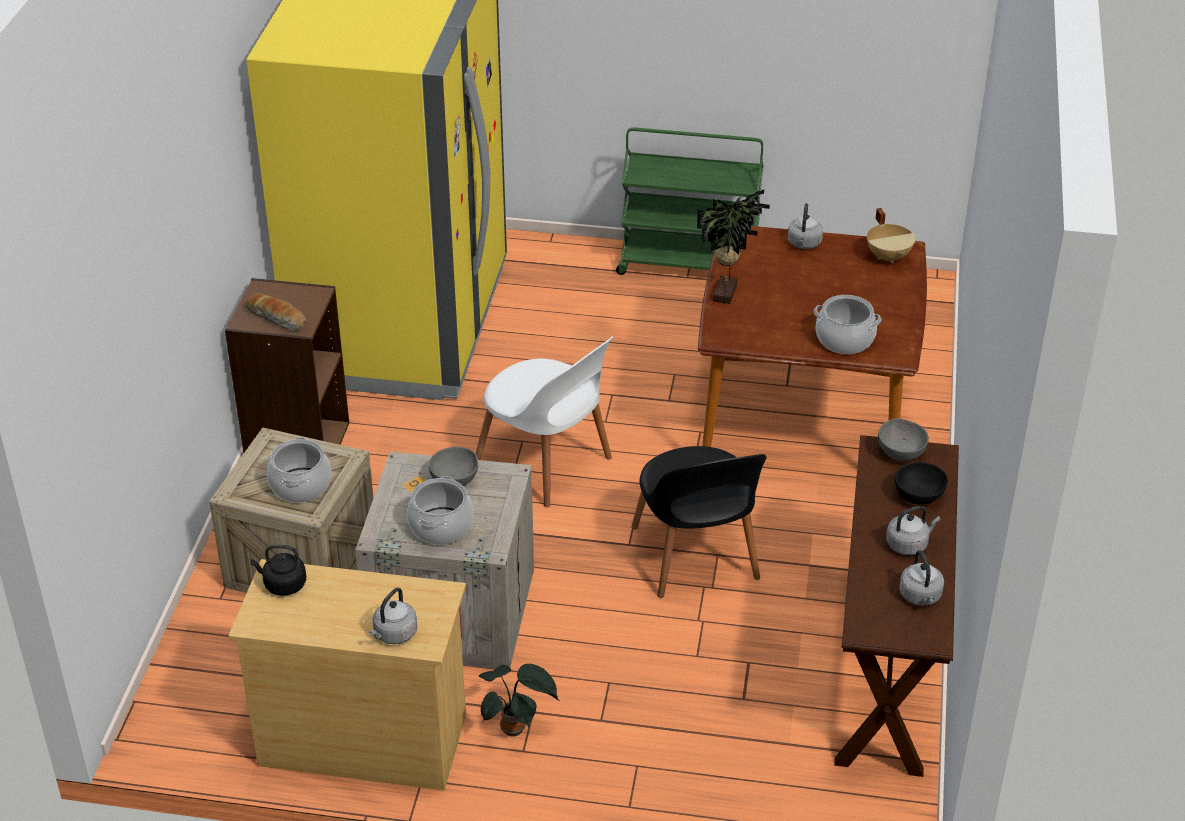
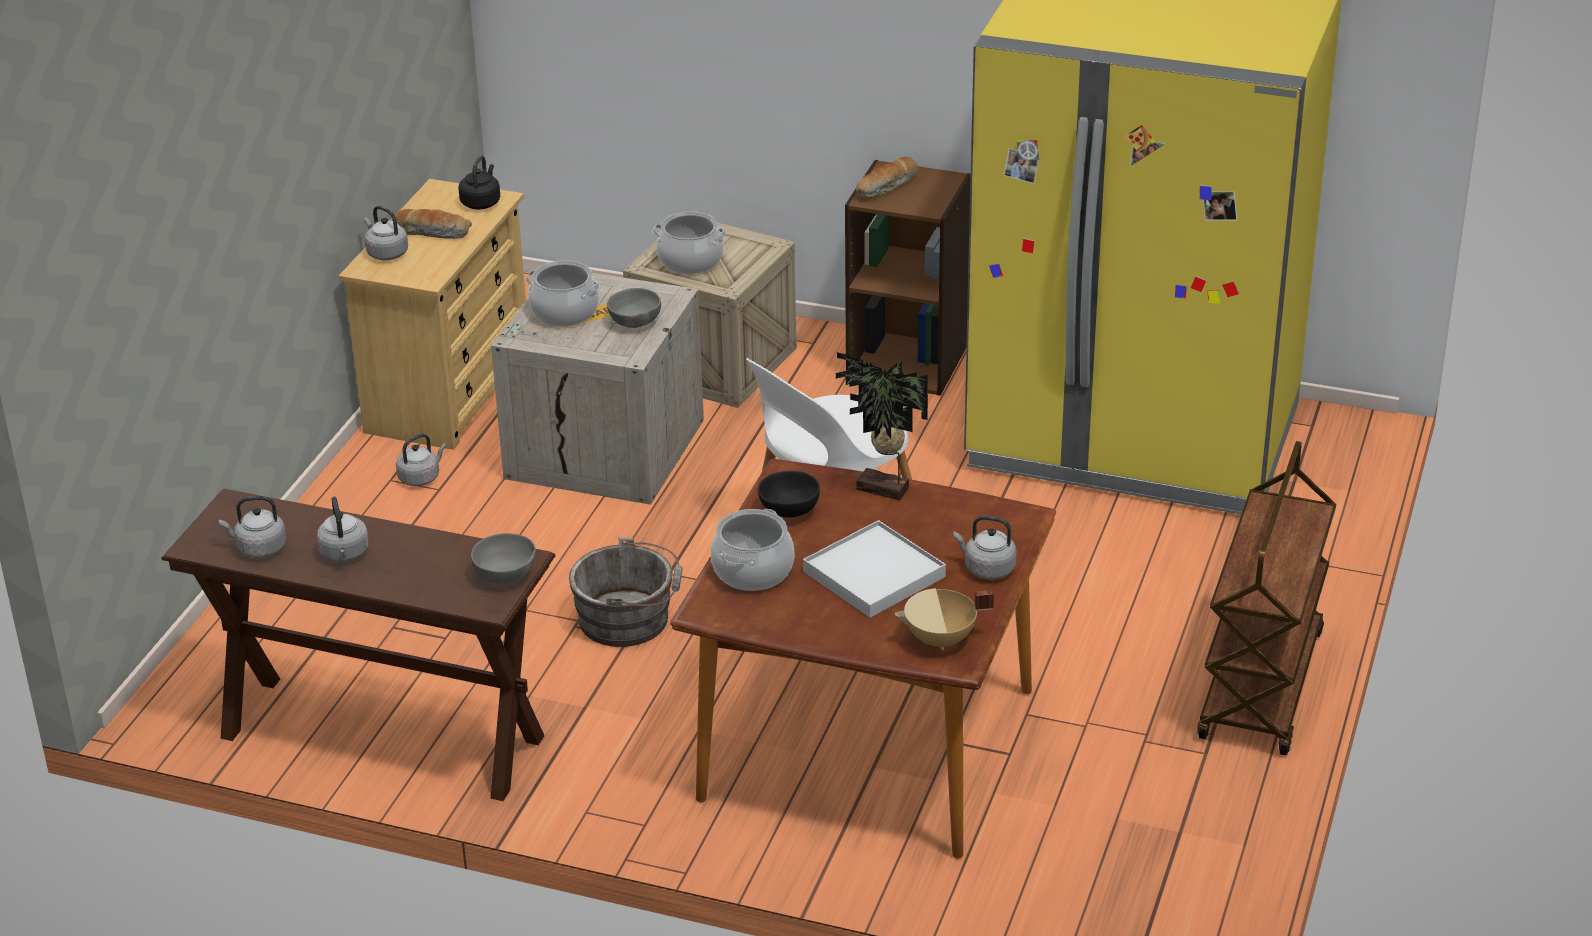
camera: 100 degrees right, 5 degrees down
potted plant [479,664,560,737] -> grey kettle [396,434,446,486]
green cart [616,127,764,275] -> brown cart [1198,441,1336,756]
black chair [631,446,767,598] -> grey bucket [569,537,683,647]
black bowl [895,462,948,505] -> black bowl moved to [758,471,820,517]
none -> bread [391,209,472,239]
none -> white tray [803,520,946,618]

